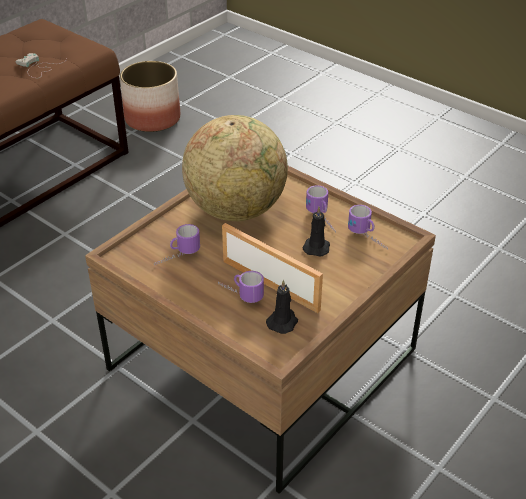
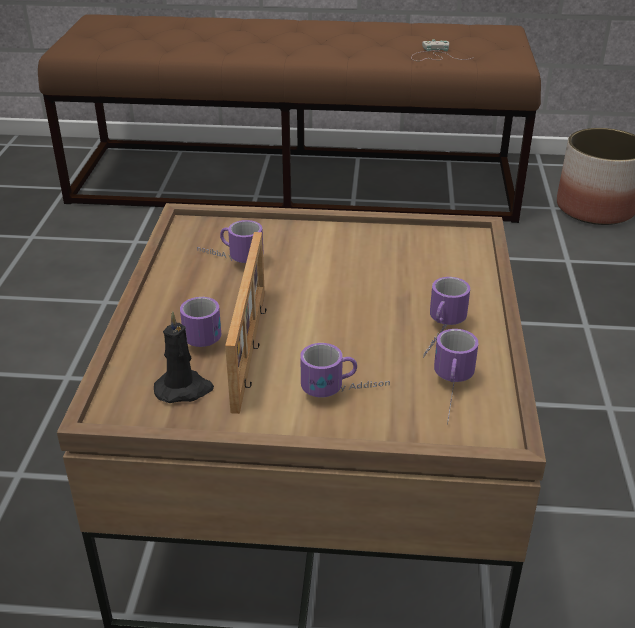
camera: 55 degrees right, 5 degrees down
globe [182,115,288,221] -> none
black candle [303,207,330,257] -> none
none -> mug [300,343,390,398]

